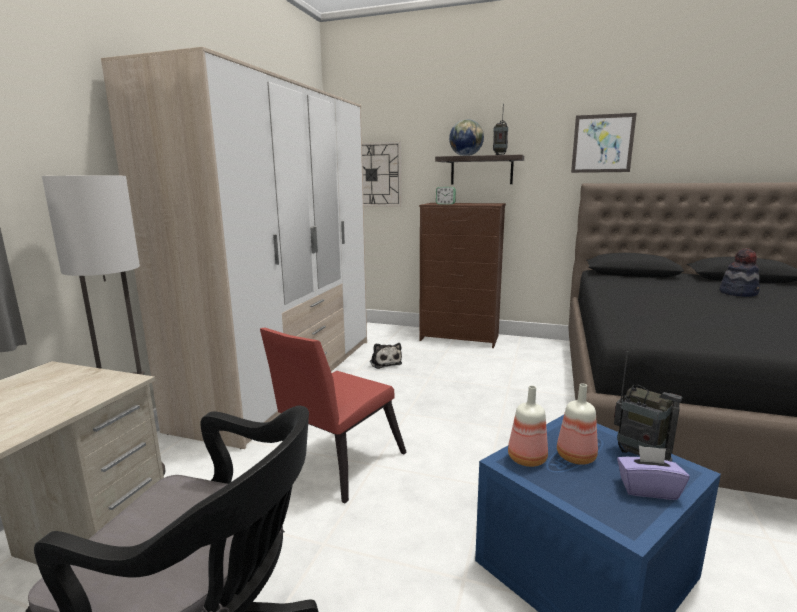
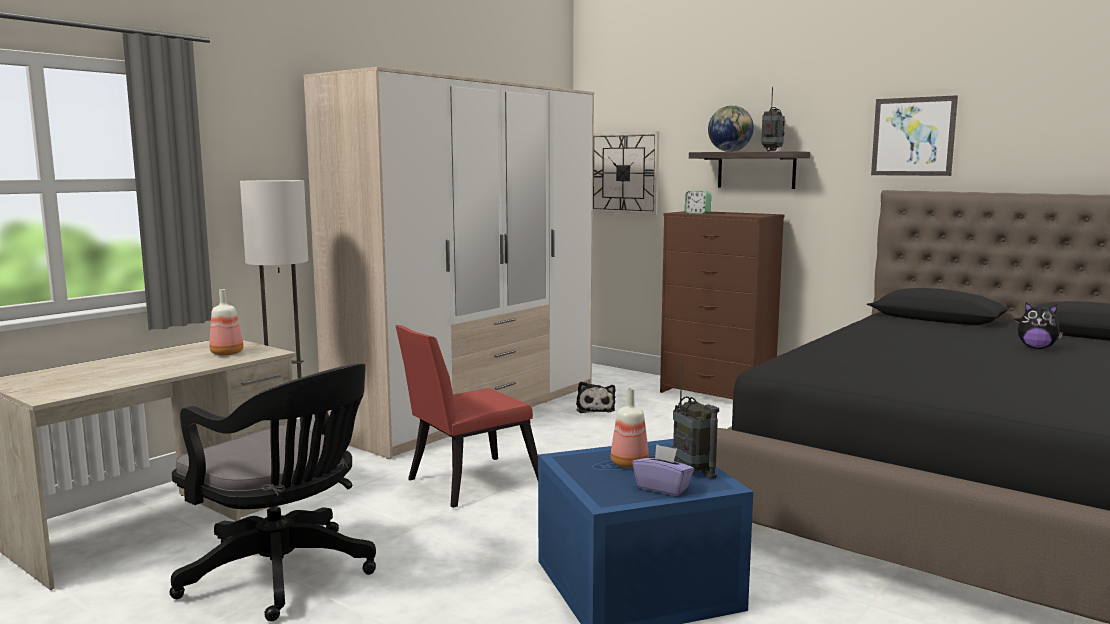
camera: 20 degrees right, 5 degrees down
bottle [508,386,548,467] -> bottle moved to [209,289,244,355]
hat [719,248,760,297] -> plush toy [1018,302,1063,349]

